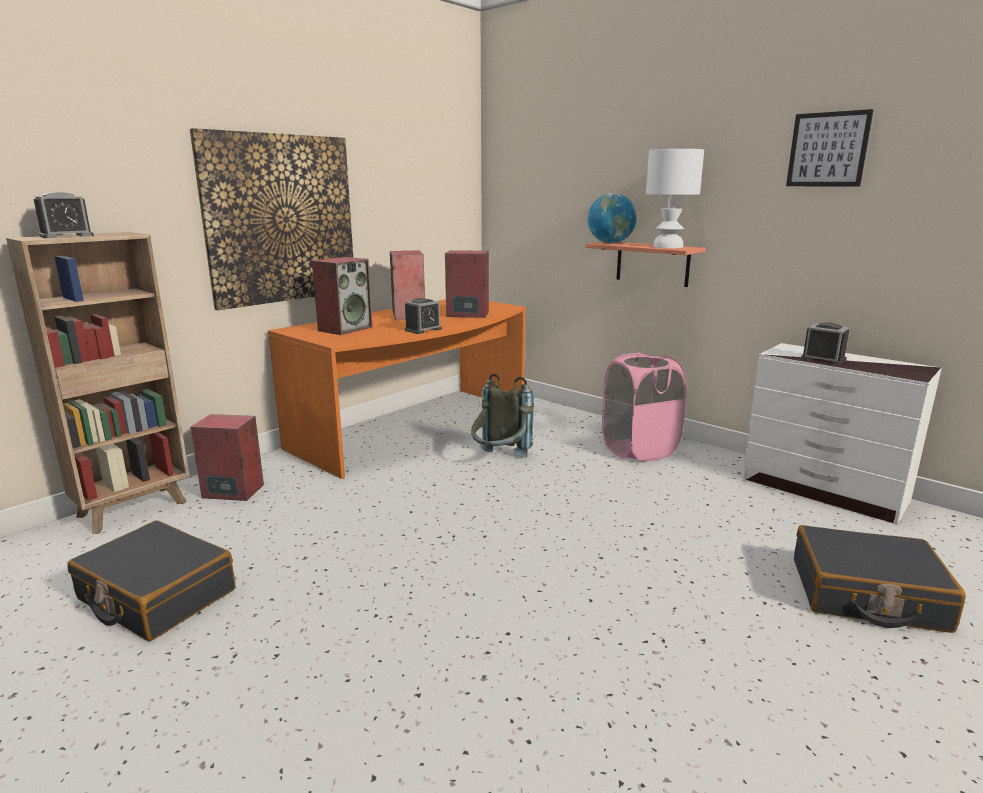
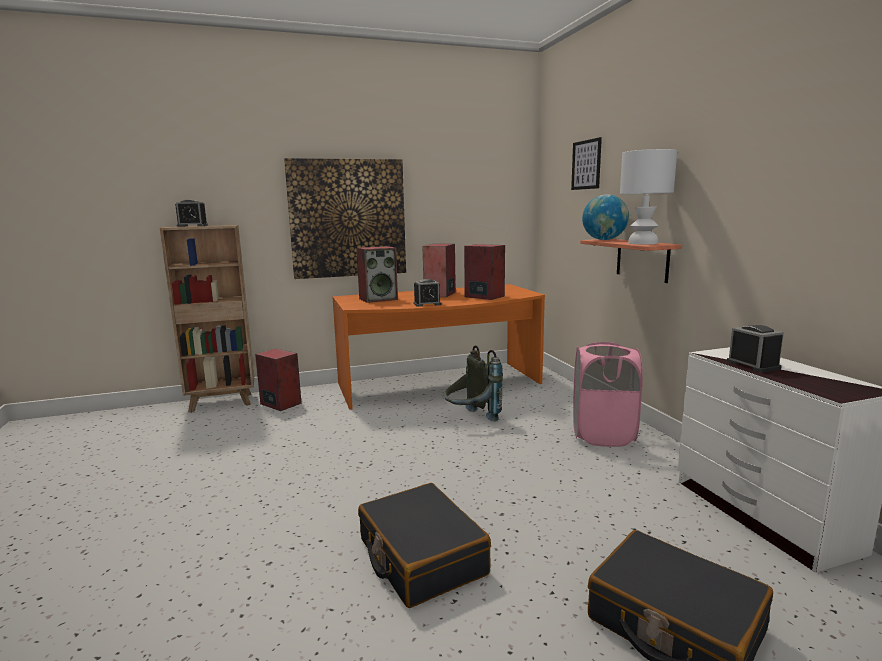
camera: 30 degrees right, 5 degrees down
black suitcase [67,520,236,641] -> black suitcase moved to [358,483,491,608]
picture [786,109,874,186] -> picture moved to [571,137,602,190]

